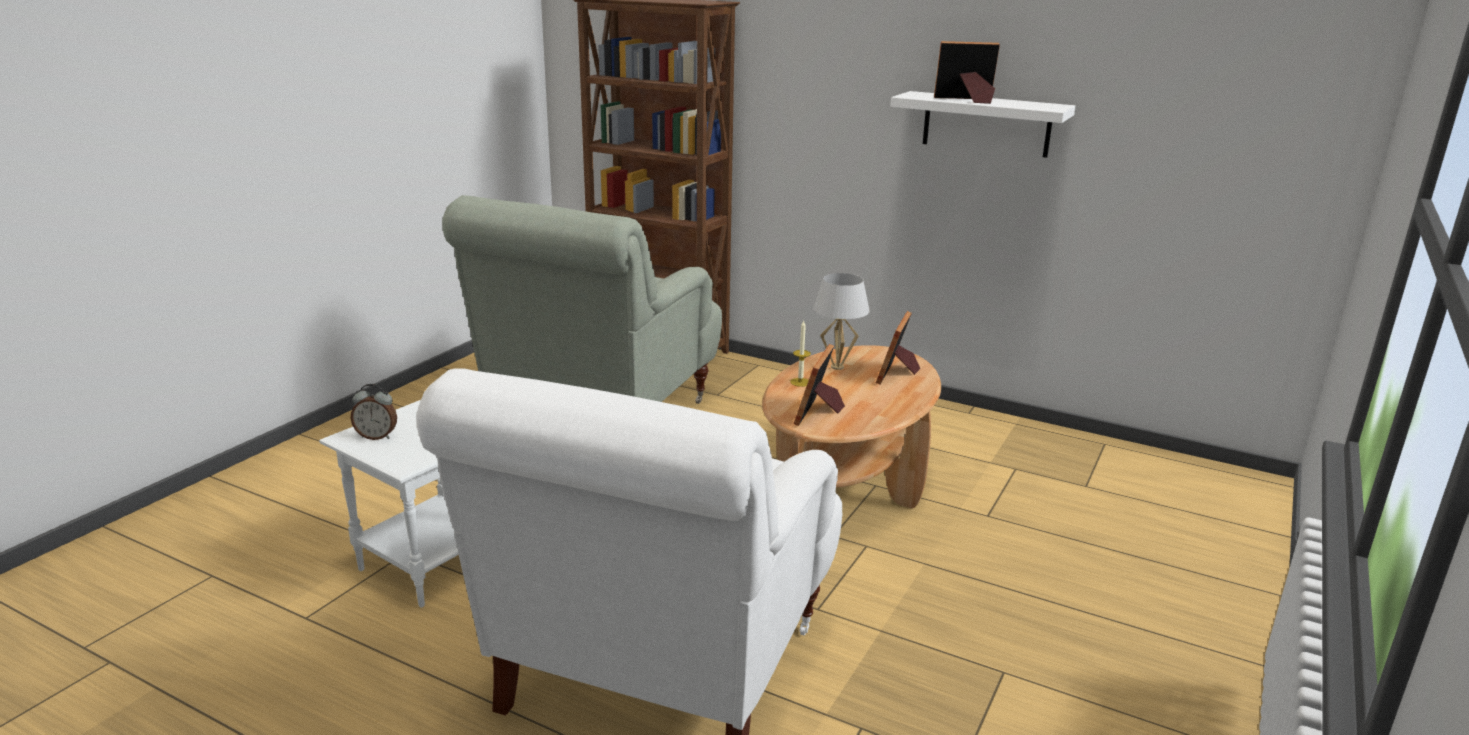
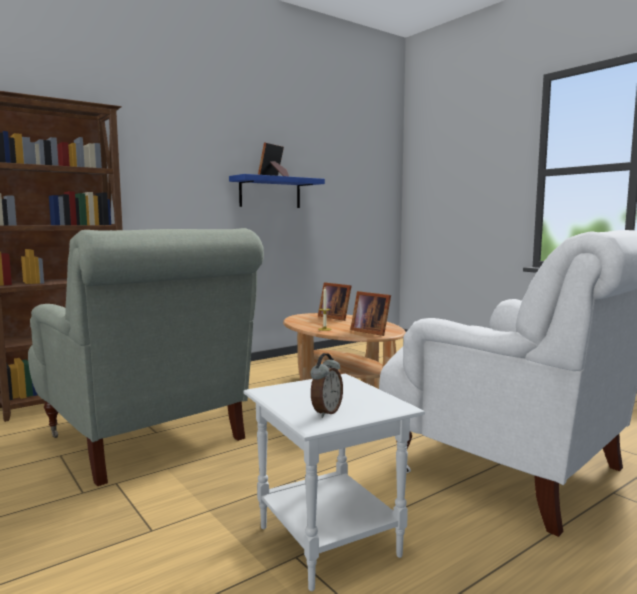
camera: 65 degrees left, 15 degrees down
white table lamp [813,273,870,370] -> none
white shelf [890,91,1075,158] -> blue shelf [229,174,325,208]

